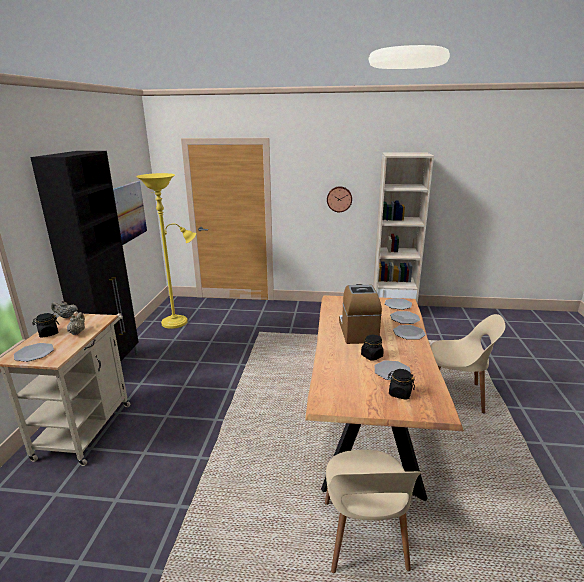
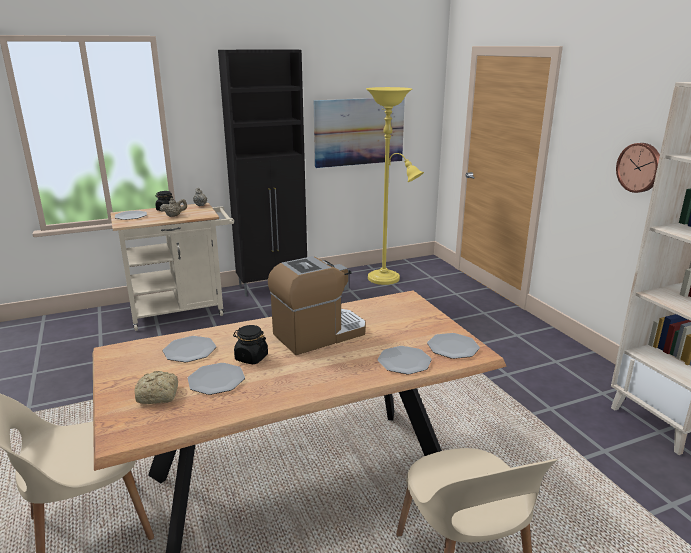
camera: 60 degrees right, 0 degrees up
black jar [388,369,415,400] -> bread [135,371,178,404]
plate [393,325,426,340] -> plate moved to [163,336,216,362]

